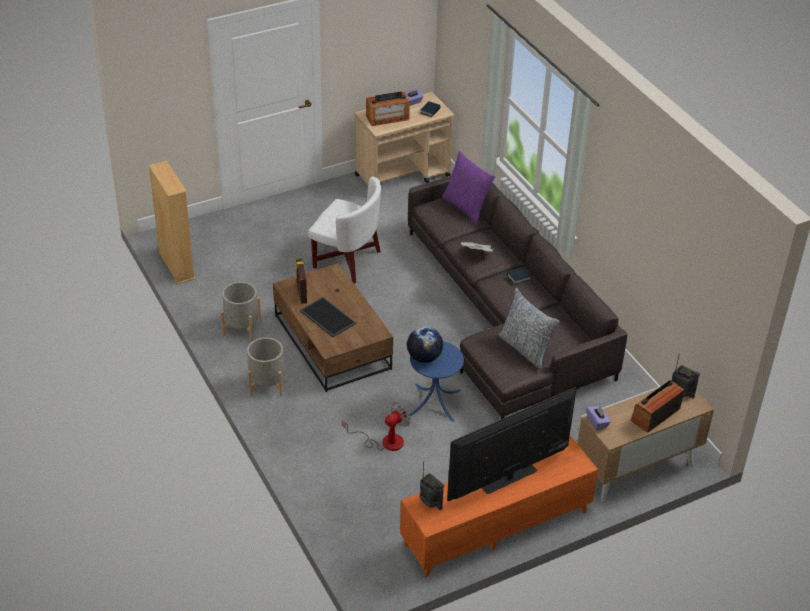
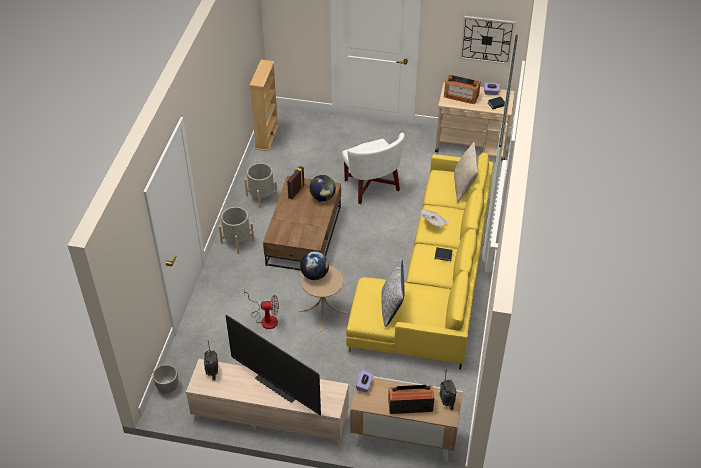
camera: 40 degrees right, 5 degrees up
tray [300,297,356,337] -> none
orange tv stand [400,436,598,577] -> beige tv stand [186,359,349,445]
grey sofa [408,160,627,419] -> yellow sofa [346,152,494,369]
blue side table [409,341,464,422] -> beige side table [298,266,348,332]
purple pillow [442,151,495,224] -> beige pillow [454,142,478,203]
television [447,387,577,502] -> television turned 150 degrees counterclockwise [226,315,321,415]
none -> planter [153,364,178,393]
none -> globe [309,175,336,201]
none -> wall clock [460,16,515,65]

